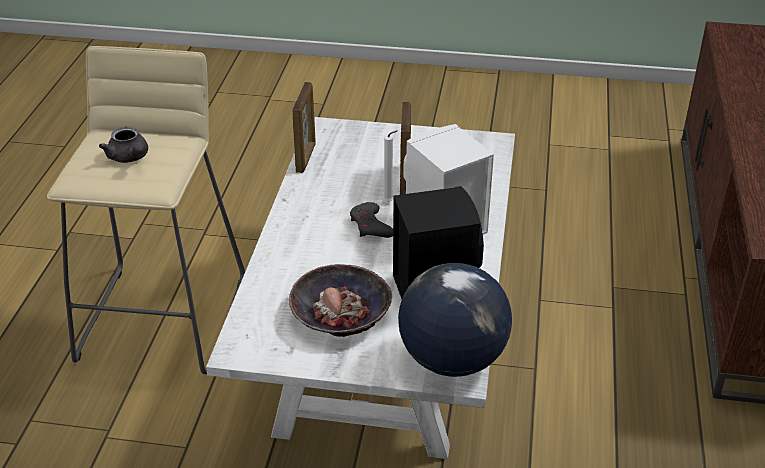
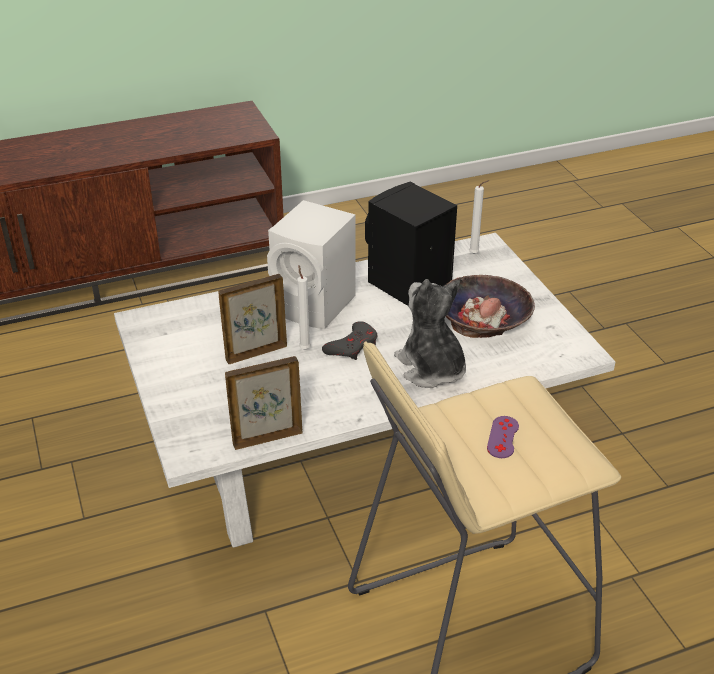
camera: 120 degrees left, 0 degrees up
grey teapot [99,127,148,163] -> purple game controller [487,416,519,458]
globe [398,263,512,377] -> white candle [469,180,489,254]
none -> plush toy [394,279,466,388]

